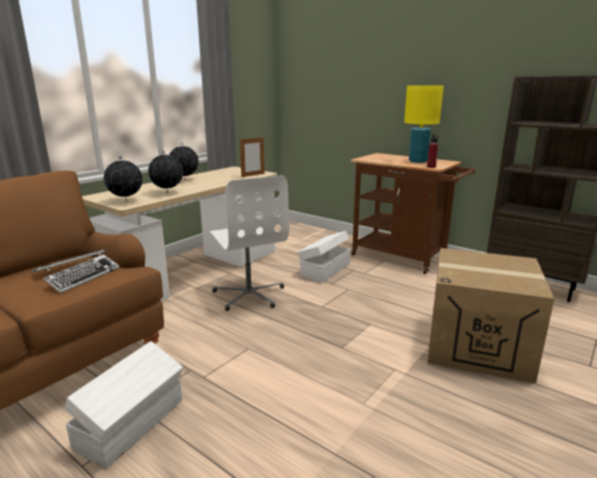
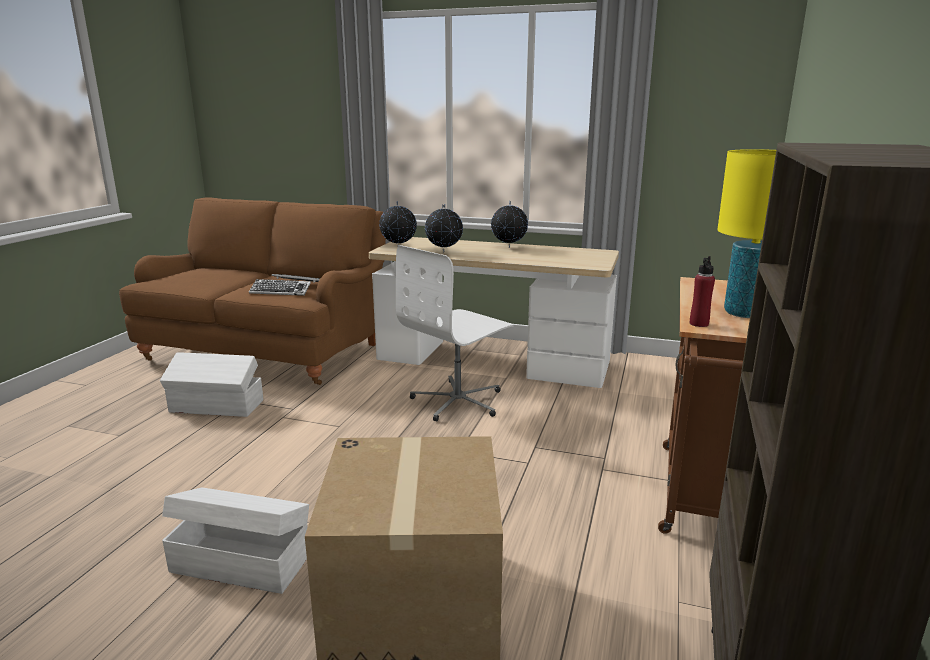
camera: 70 degrees right, 0 degrees up
picture frame [240,136,265,177] -> none
white storage box [297,231,351,283] -> white storage box moved to [162,488,309,594]

